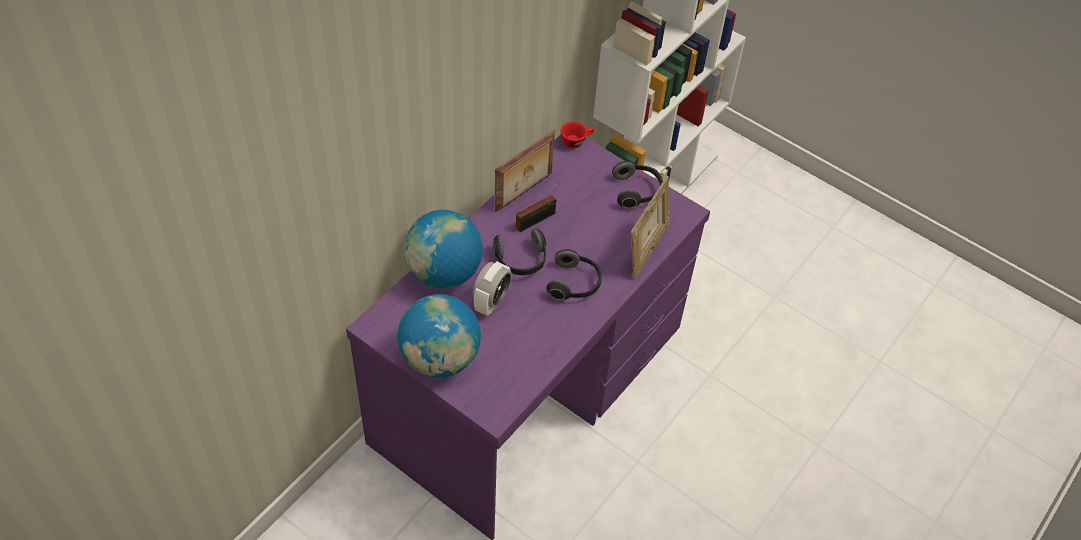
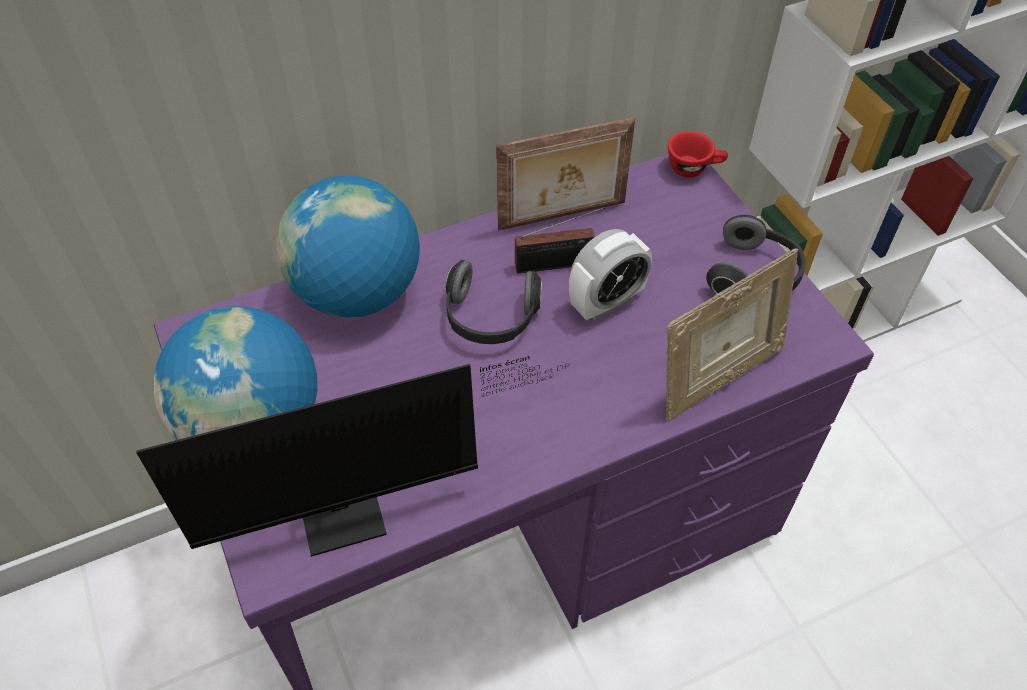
camera: 30 degrees right, 0 degrees up
alarm clock [472,261,512,316] -> alarm clock moved to [569,229,652,321]
headphones [546,249,602,300] -> none
none -> monitor [136,356,569,557]

